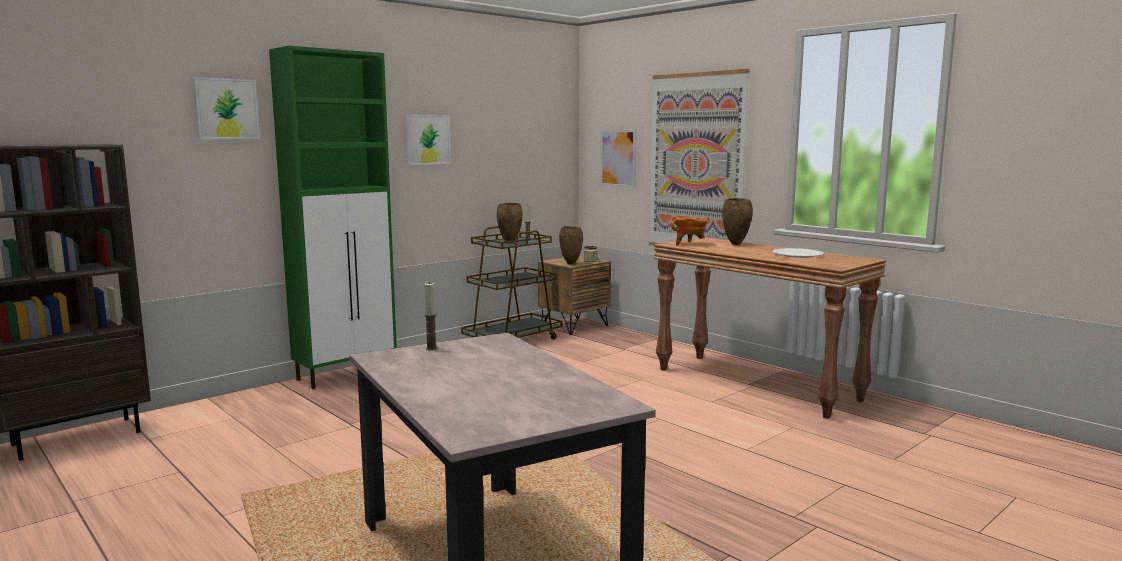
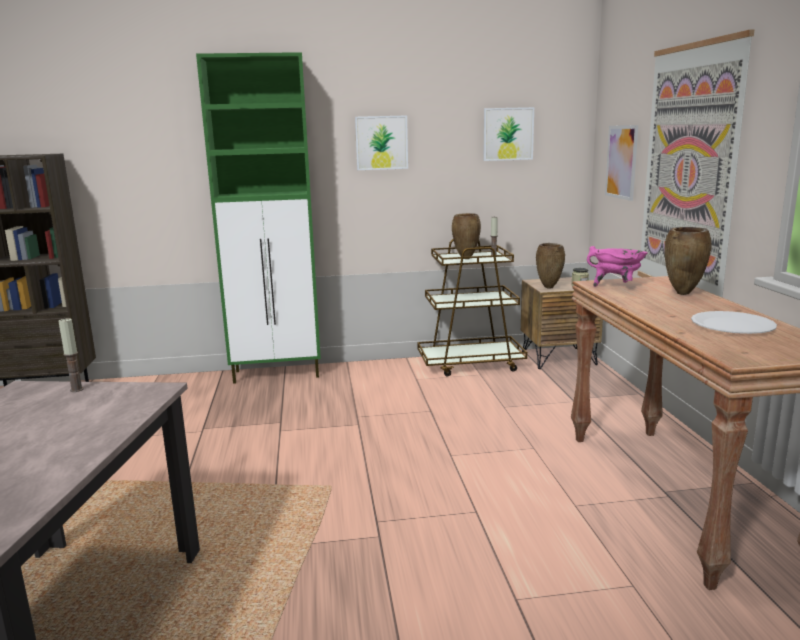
camera: 35 degrees right, 5 degrees up
picture [193,77,260,139] -> picture moved to [483,107,534,161]
orange cooking pot [671,215,709,246] -> pink cooking pot [587,246,648,287]

